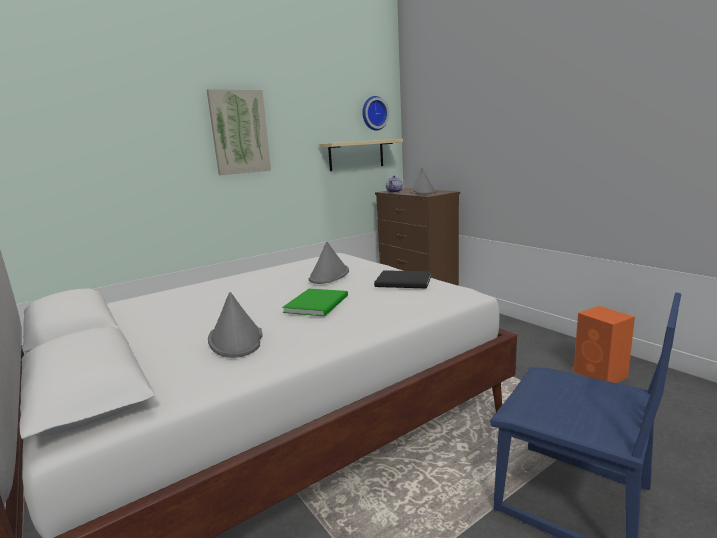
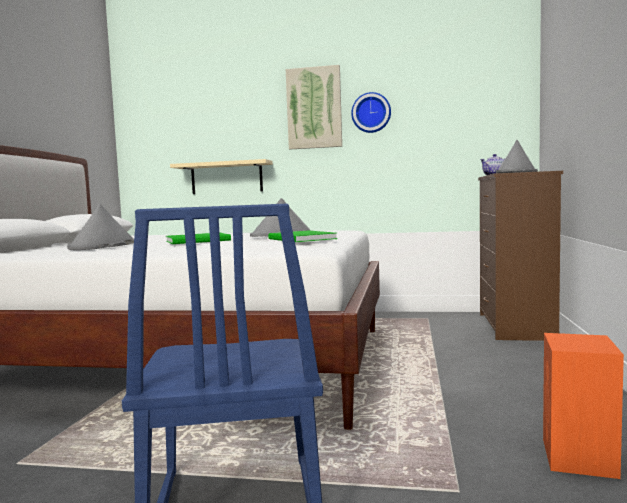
camera: 45 degrees right, 10 degrees down
beige shelf [319,139,403,171] -> beige shelf moved to [170,159,273,194]
wall clock [362,96,389,131] -> wall clock moved to [351,92,391,133]
black book [374,270,431,288] -> green book [268,230,337,242]

